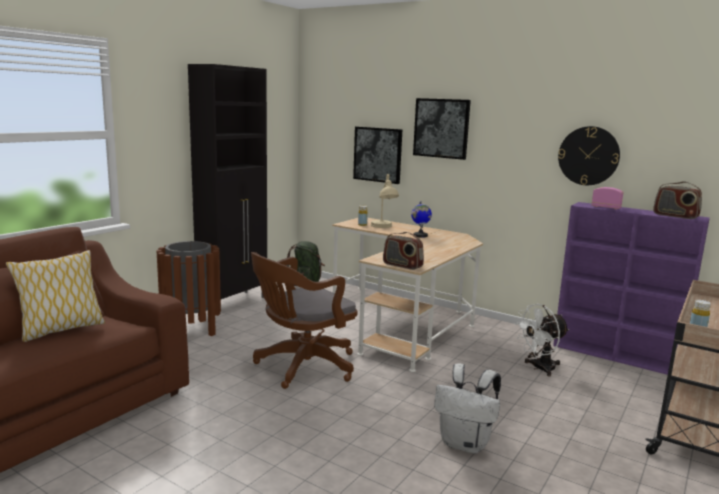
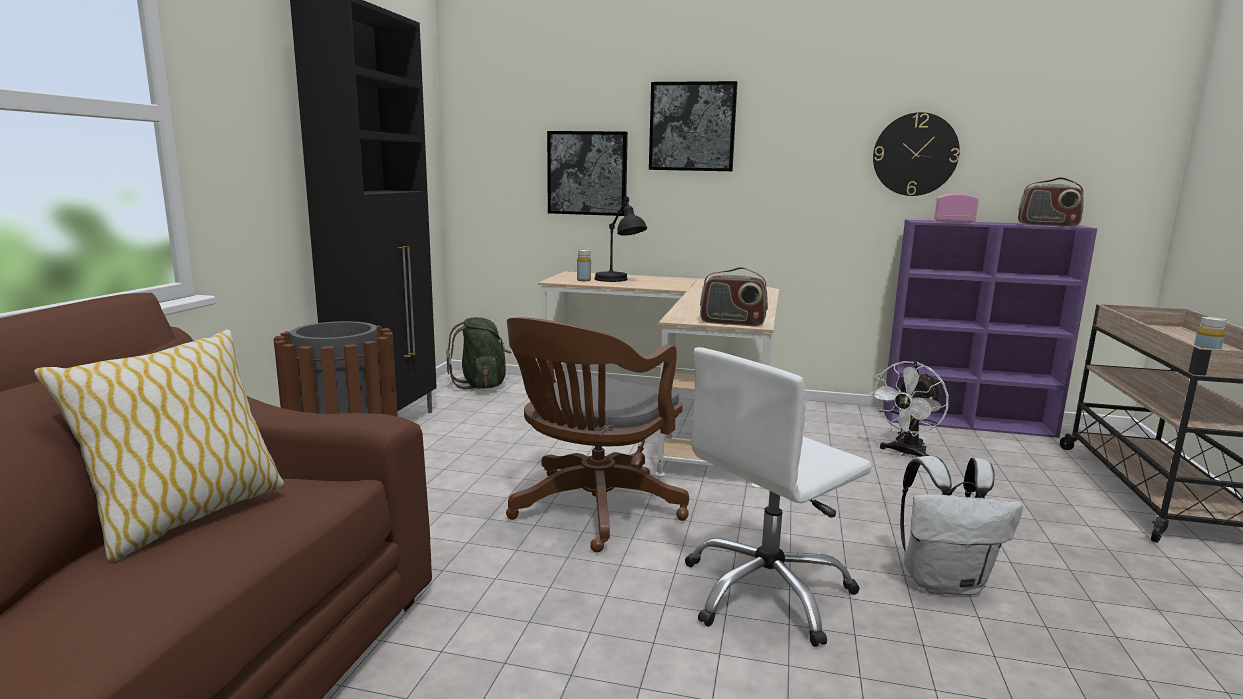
camera: 20 degrees left, 0 degrees up
beige table lamp [371,174,399,228] -> black table lamp [595,197,647,282]
globe [411,201,432,238] -> none
none -> white office chair [685,347,872,647]

